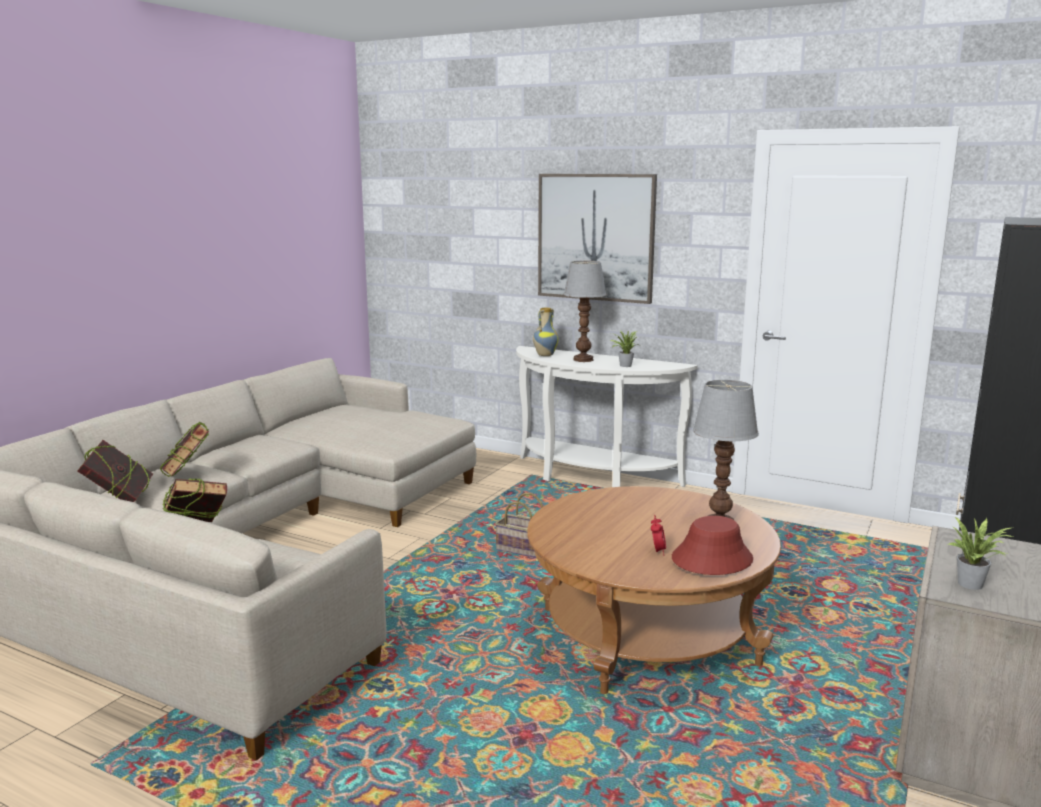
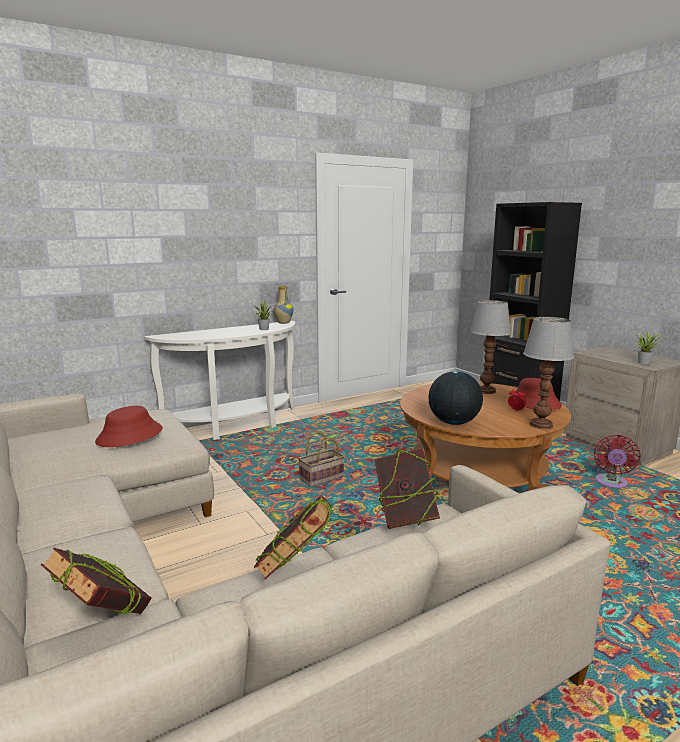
camera: 60 degrees left, 0 degrees up
book [160,422,209,477] -> book moved to [375,448,440,529]
vase [533,308,559,356] -> vase moved to [274,286,294,324]
picture [538,174,657,304] -> none
table lamp [563,261,607,362] -> table lamp moved to [523,317,575,429]
none -> red hat [95,406,163,447]
none -> globe [429,371,483,425]
none -> red fan [594,435,640,488]

